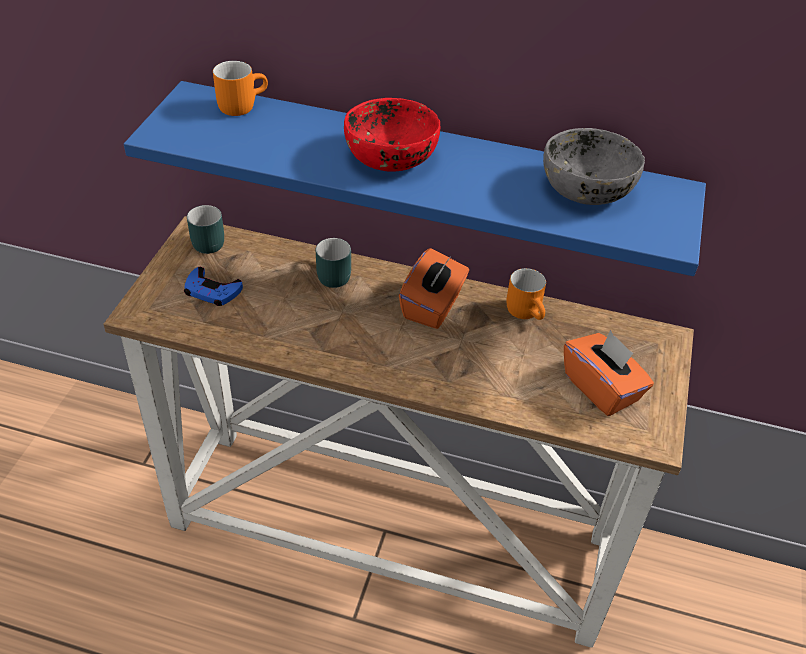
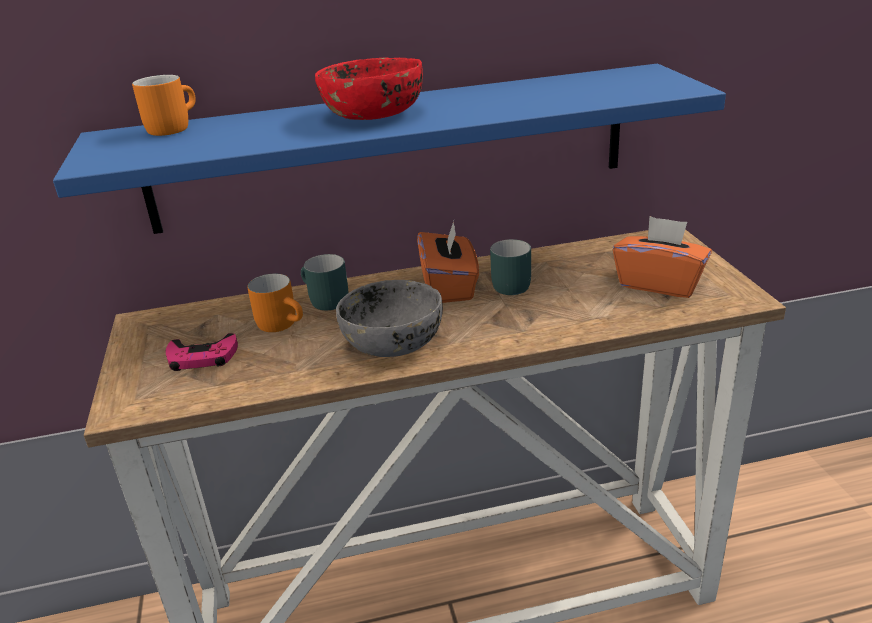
camera: 25 degrees left, 15 degrees down
blue game controller [184,267,243,306] -> pink game controller [166,333,238,371]
turquoise mug [187,205,224,254] -> turquoise mug moved to [490,239,531,295]
orange mug [507,268,546,320] -> orange mug moved to [247,274,303,332]
grey bowl [543,128,645,205] -> grey bowl moved to [336,280,443,357]

